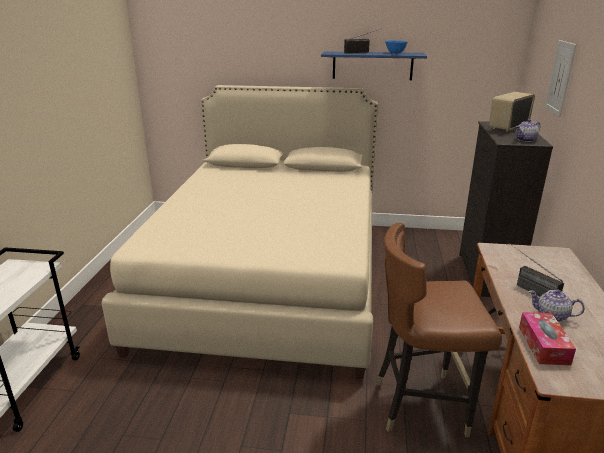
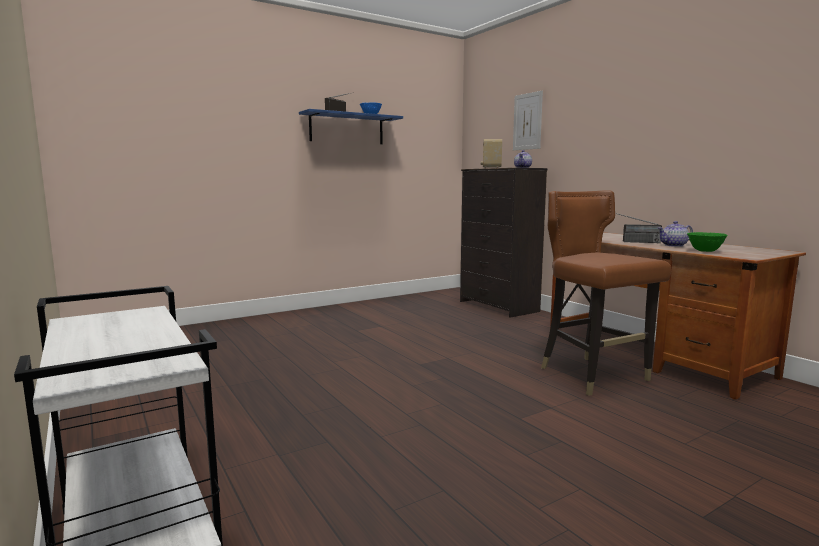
camera: 40 degrees left, 15 degrees down
beige bed [101,85,378,380] -> none
brown chair [376,223,502,437] -> brown chair turned 105 degrees clockwise [541,190,671,396]
tissue box [519,312,576,365] -> green bowl [687,232,727,252]

